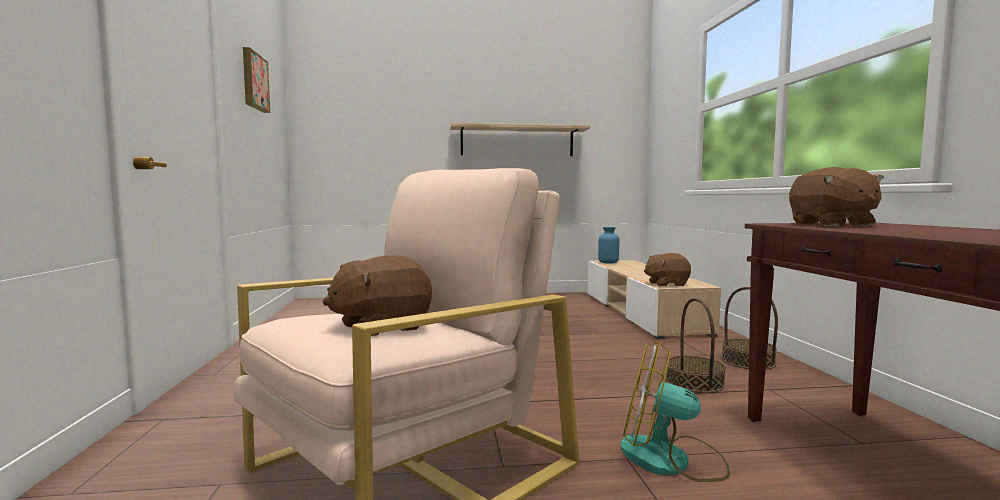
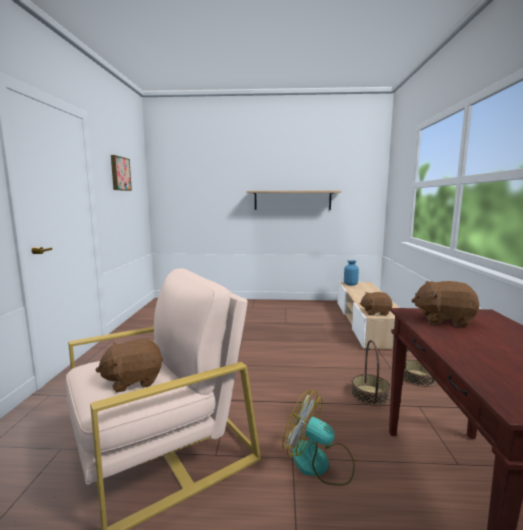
camera: 10 degrees right, 5 degrees up
brown plush toy [789,167,884,227] -> brown plush toy turned 105 degrees clockwise [411,281,479,327]

